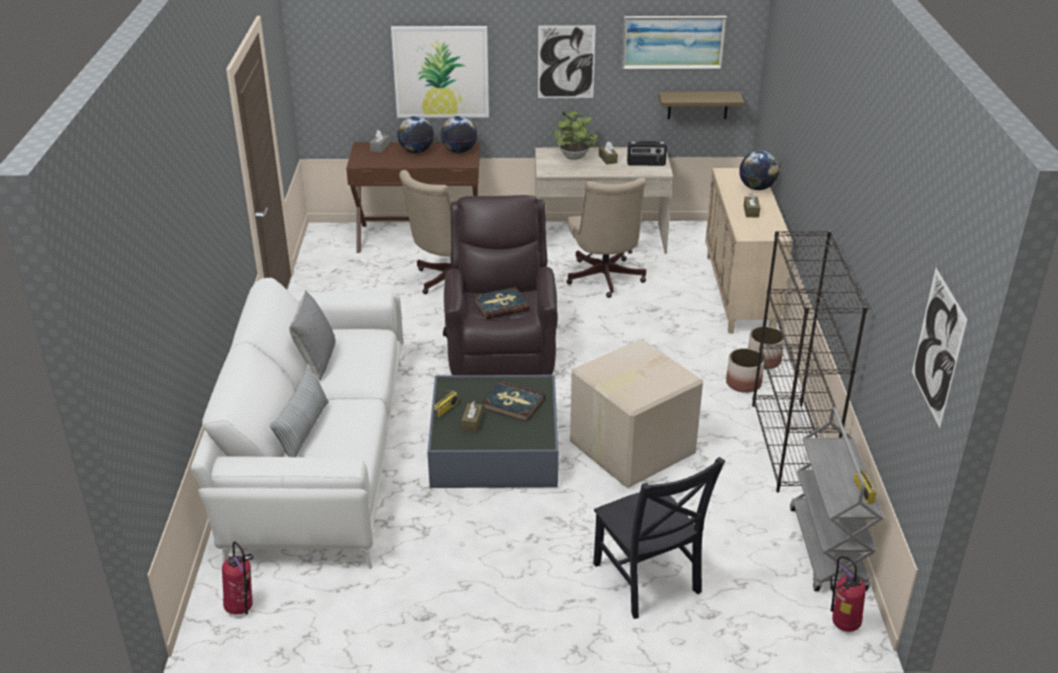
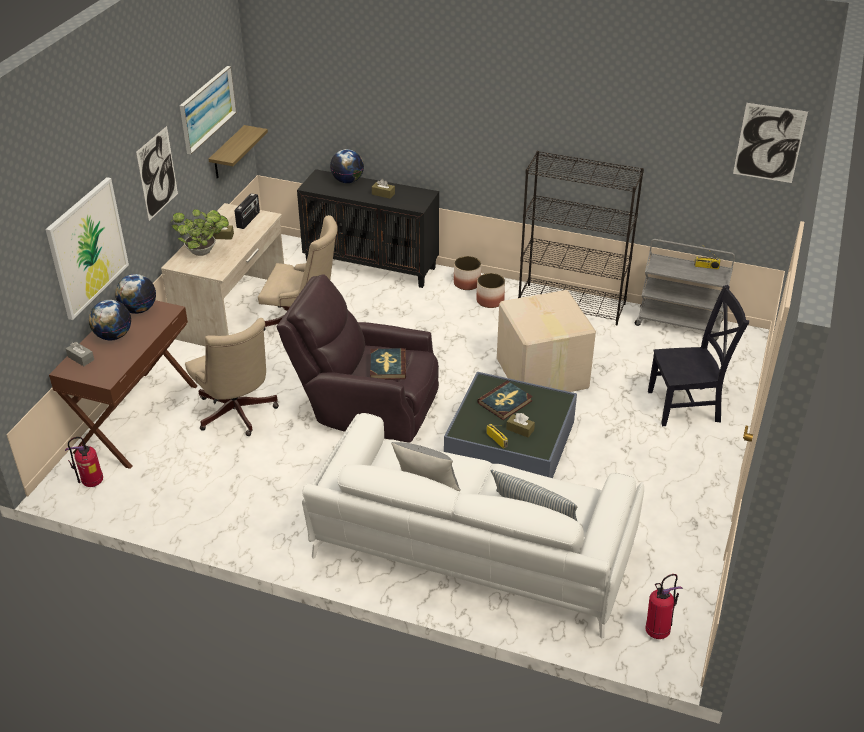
camera: 70 degrees left, 5 degrees up
beige cabinet [705,168,792,333] -> black cabinet [297,169,439,288]
fire extinguisher [830,556,866,632] -> fire extinguisher moved to [65,437,103,487]

